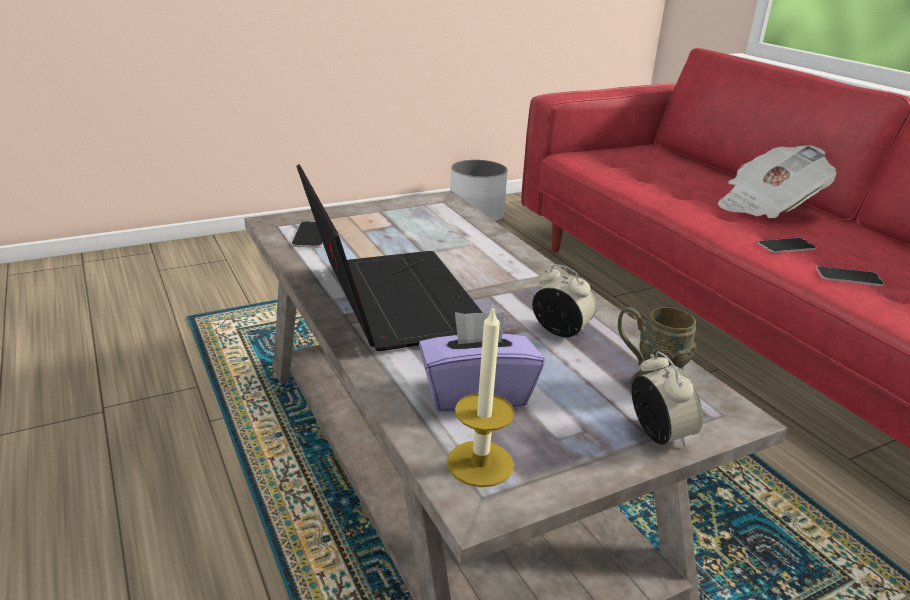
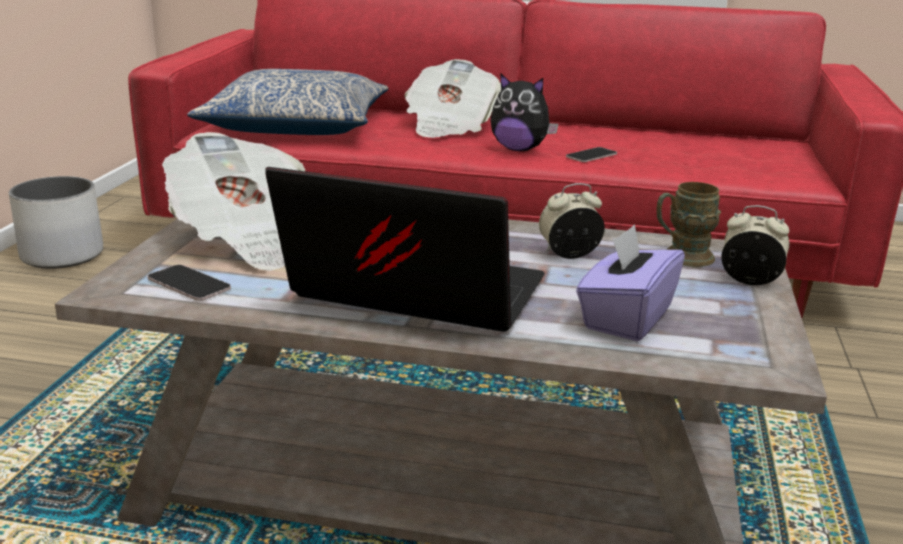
camera: 50 degrees left, 5 degrees down
candle [447,305,514,487] -> none
phone [758,238,817,253] -> plush toy [490,73,559,151]
none -> newspaper [162,132,305,271]
none -> pillow [187,69,388,135]

